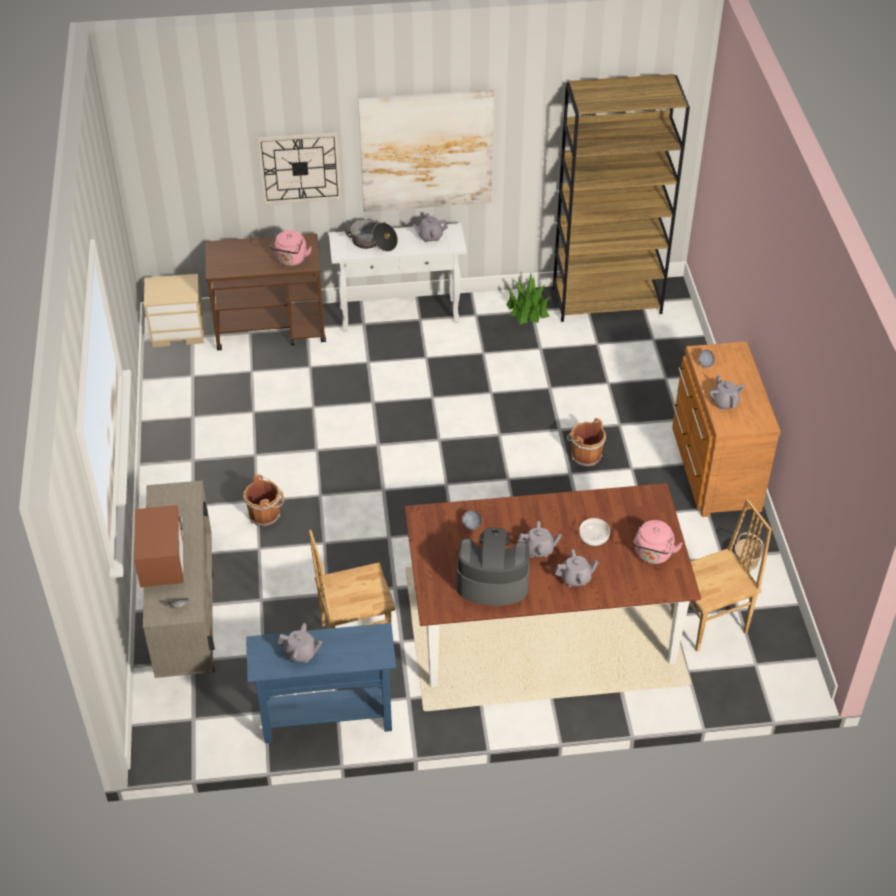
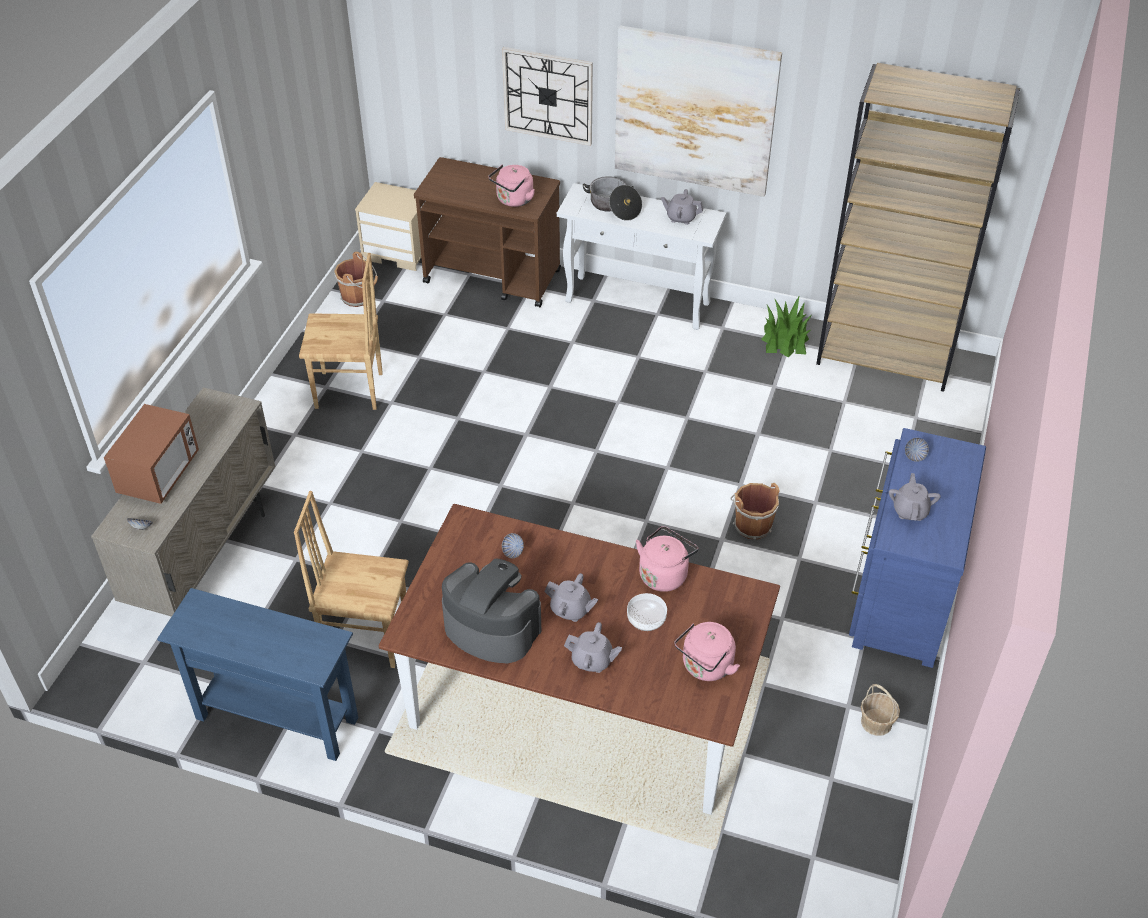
camera: 25 degrees right, 0 degrees up
brown bucket [244,475,284,527] -> brown bucket moved to [334,252,378,307]
grey teapot [278,623,323,663] -> none
brown chair [671,499,772,652] -> brown chair moved to [299,253,383,410]
brown dresser [672,342,781,517] -> blue dresser [849,428,986,668]
none -> pink kettle [636,526,698,592]

